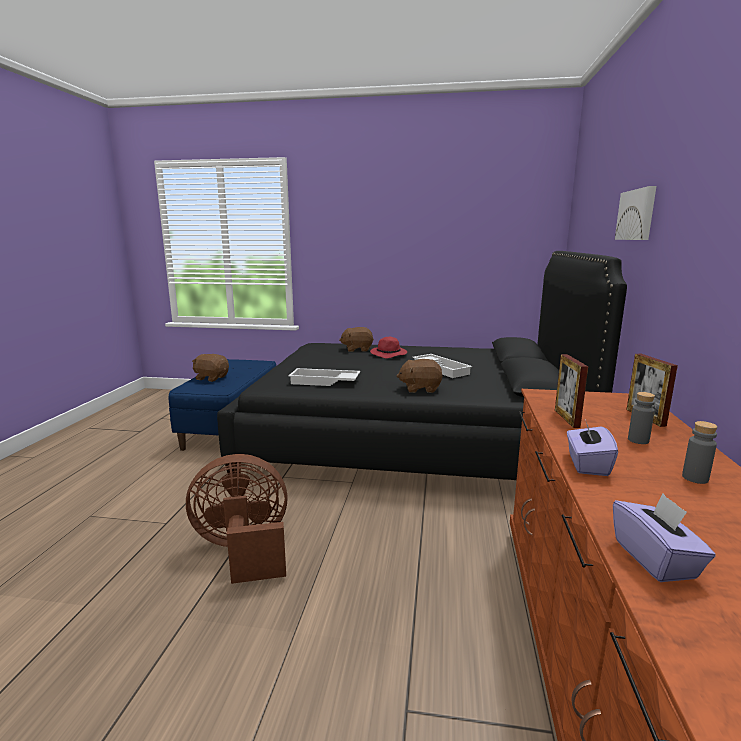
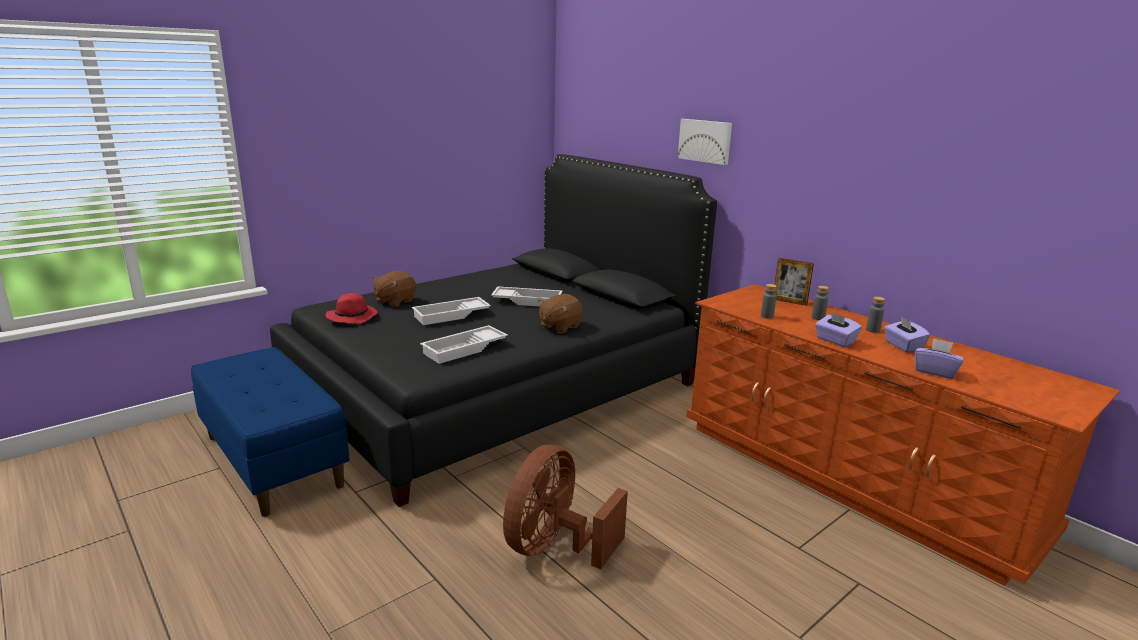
camera: 50 degrees left, 5 degrees up
brown plush toy [192,354,229,382] -> none
red hat [370,337,407,358] -> red hat moved to [326,293,377,324]
picture frame [555,354,588,428] -> grey bottle [761,284,777,319]
none -> white tray [412,297,491,325]
none -> purple tissue box [884,317,930,353]

